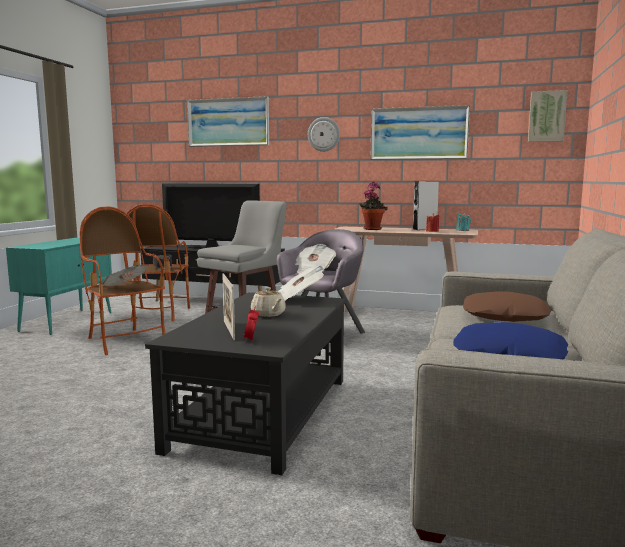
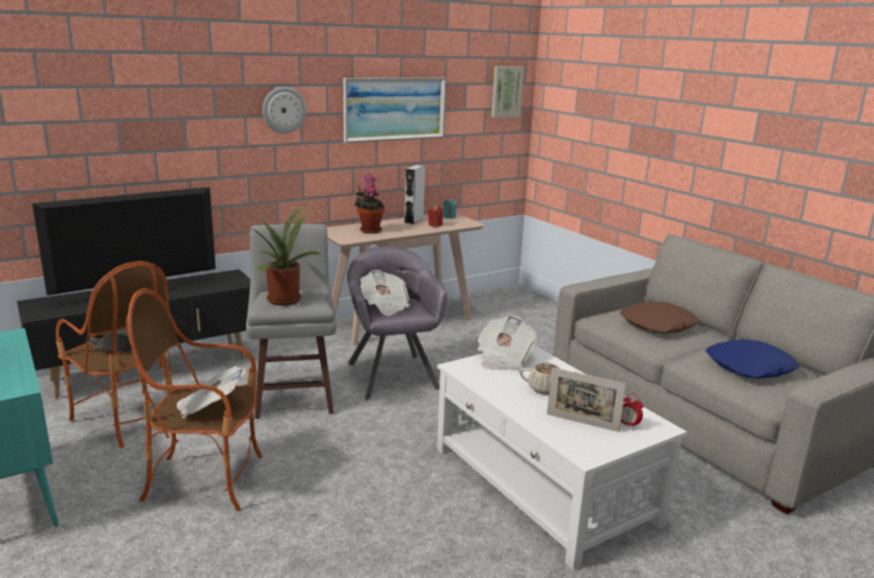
camera: 50 degrees left, 10 degrees up
black coffee table [145,292,347,475] -> white coffee table [437,345,687,570]
picture [187,96,269,147] -> none
none -> potted plant [242,204,321,306]

